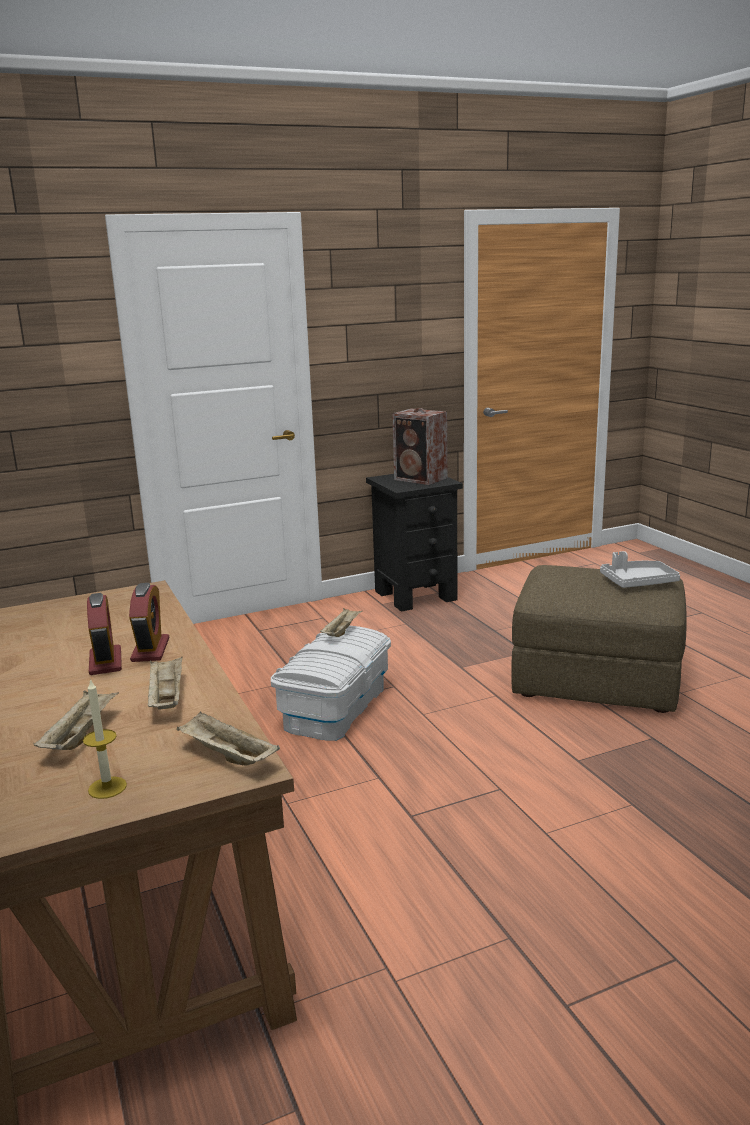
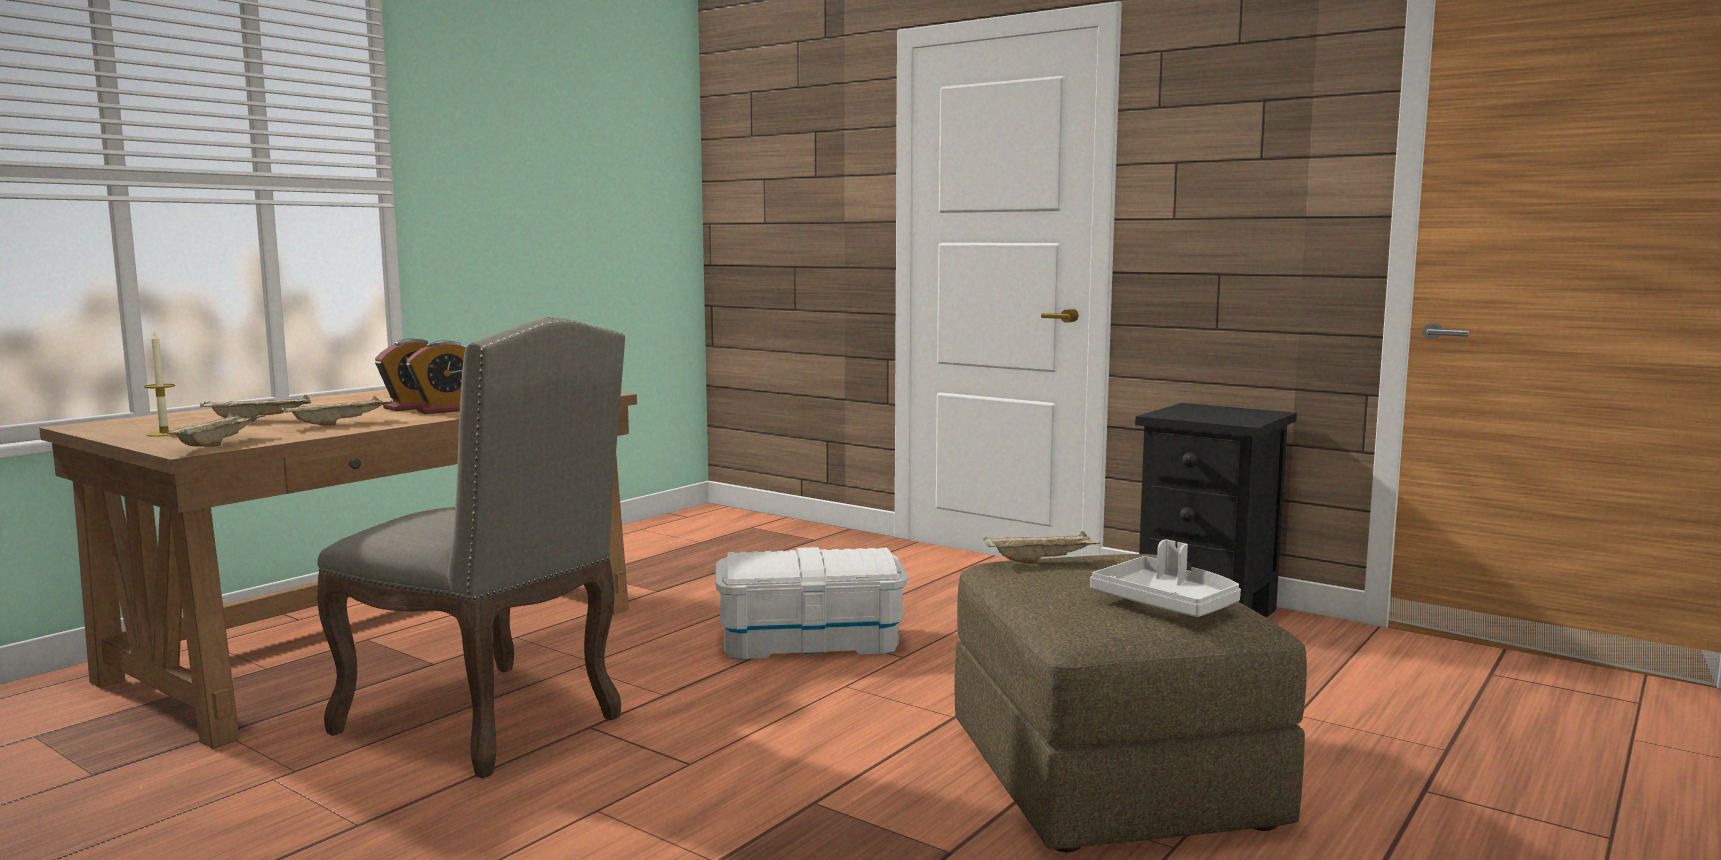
camera: 60 degrees right, 10 degrees down
beige tray [320,608,362,637] -> beige tray moved to [983,531,1100,564]
speaker [392,408,447,485] -> none
none -> grey chair [317,317,625,778]

